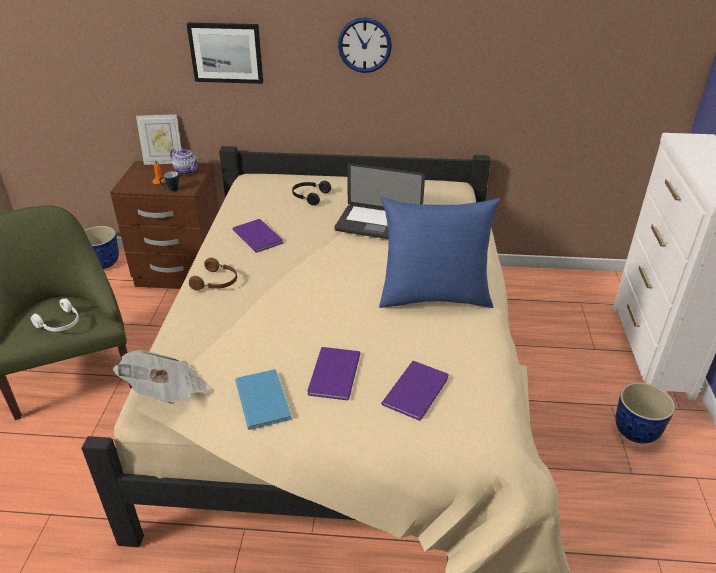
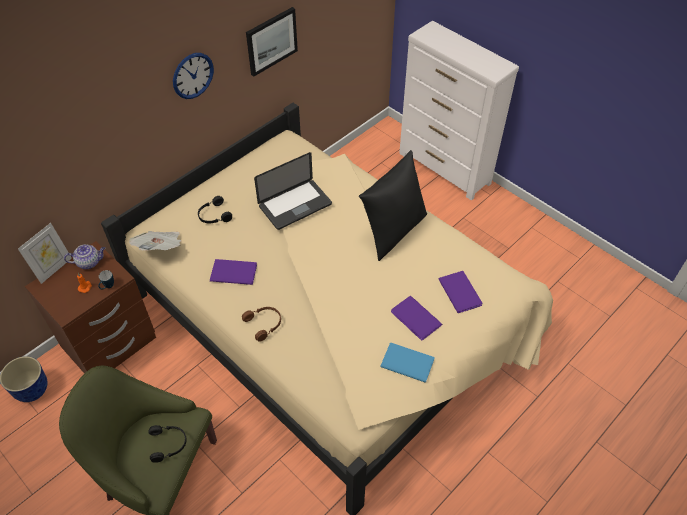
camera: 50 degrees left, 15 degrees up
white headphones [31,298,79,332] -> black headphones [148,425,187,463]
newspaper [113,350,211,404] -> newspaper moved to [129,231,182,250]
picture [187,23,263,84] -> picture moved to [246,7,298,76]
blue pillow [379,198,500,308] -> black pillow [359,150,427,261]
planter [615,382,675,444] -> none

